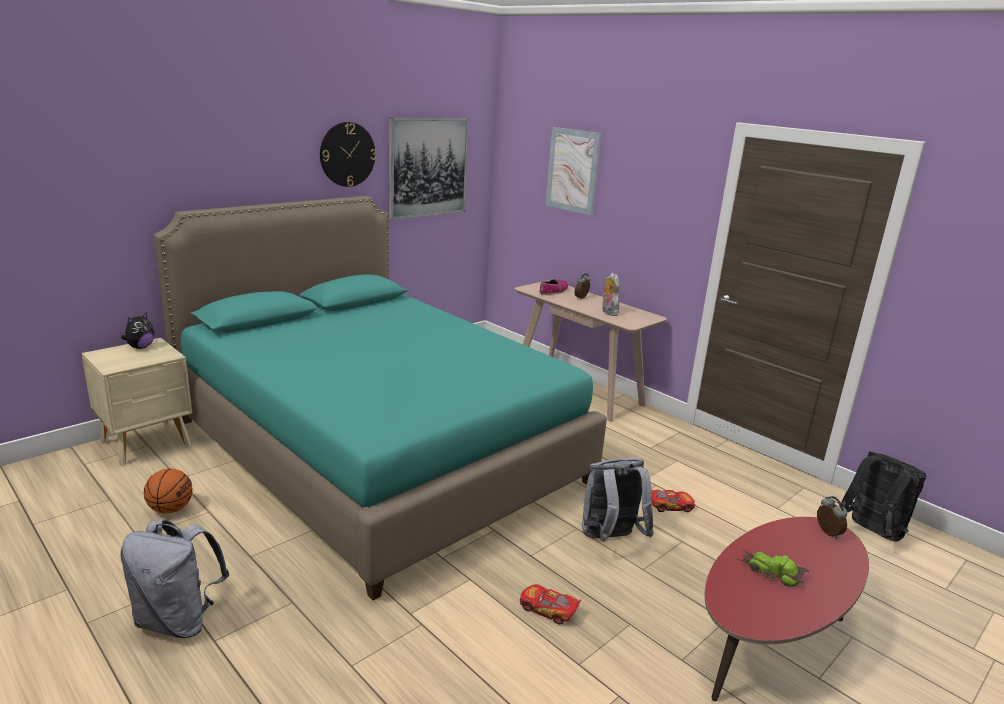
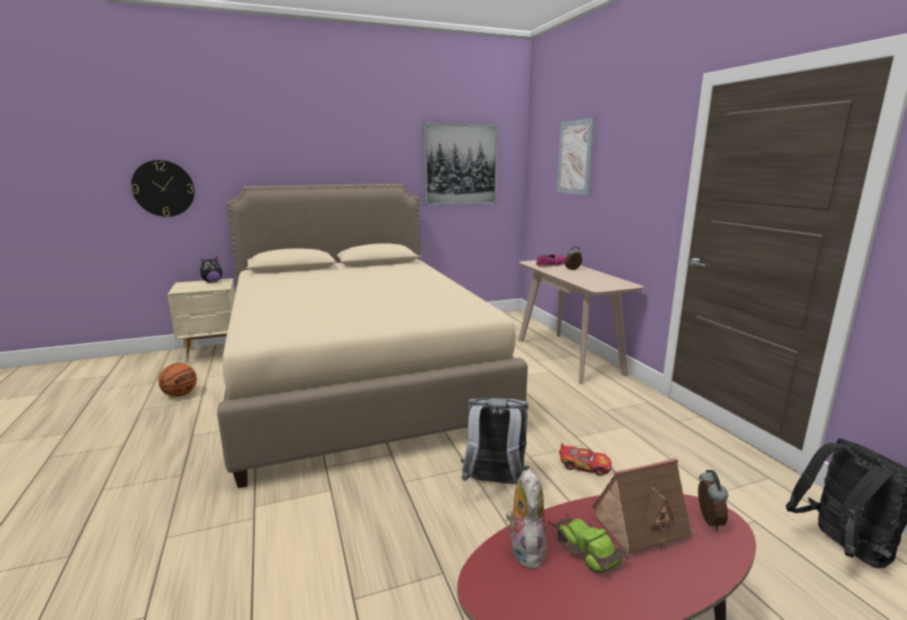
camera: 25 degrees right, 5 degrees down
grey backpack [120,519,229,638] -> none
turquoise bed [154,196,607,600] -> beige bed [217,184,528,488]
wall clock [320,122,376,187] -> wall clock moved to [131,160,195,217]
toy car [520,584,581,625] -> none
plush toy [602,273,620,316] -> plush toy moved to [506,469,547,570]
none -> toy house [592,458,698,554]

